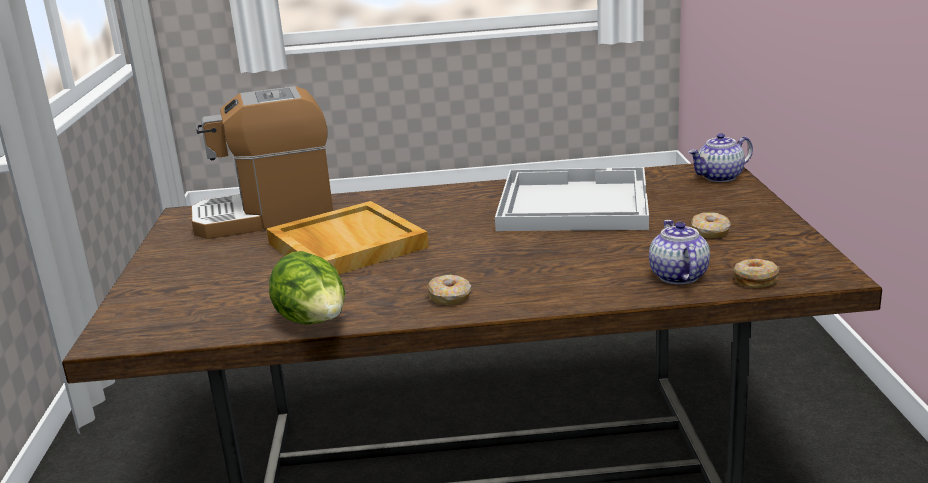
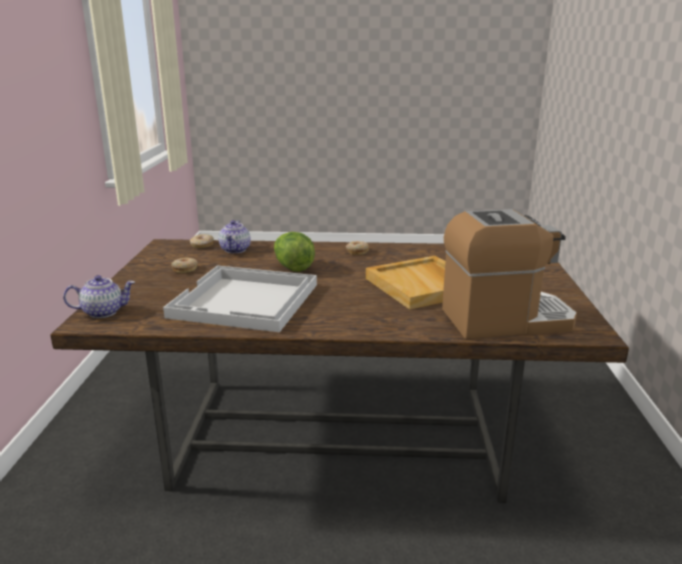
camera: 175 degrees left, 0 degrees up
lettuce [269,251,345,325] -> lettuce moved to [274,232,315,272]

